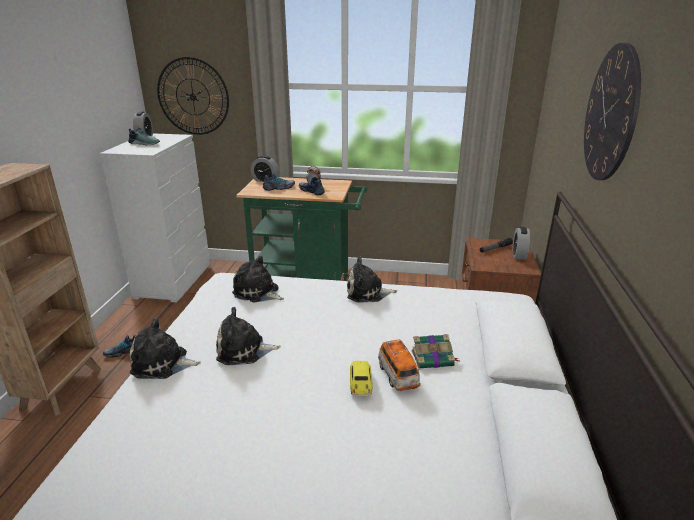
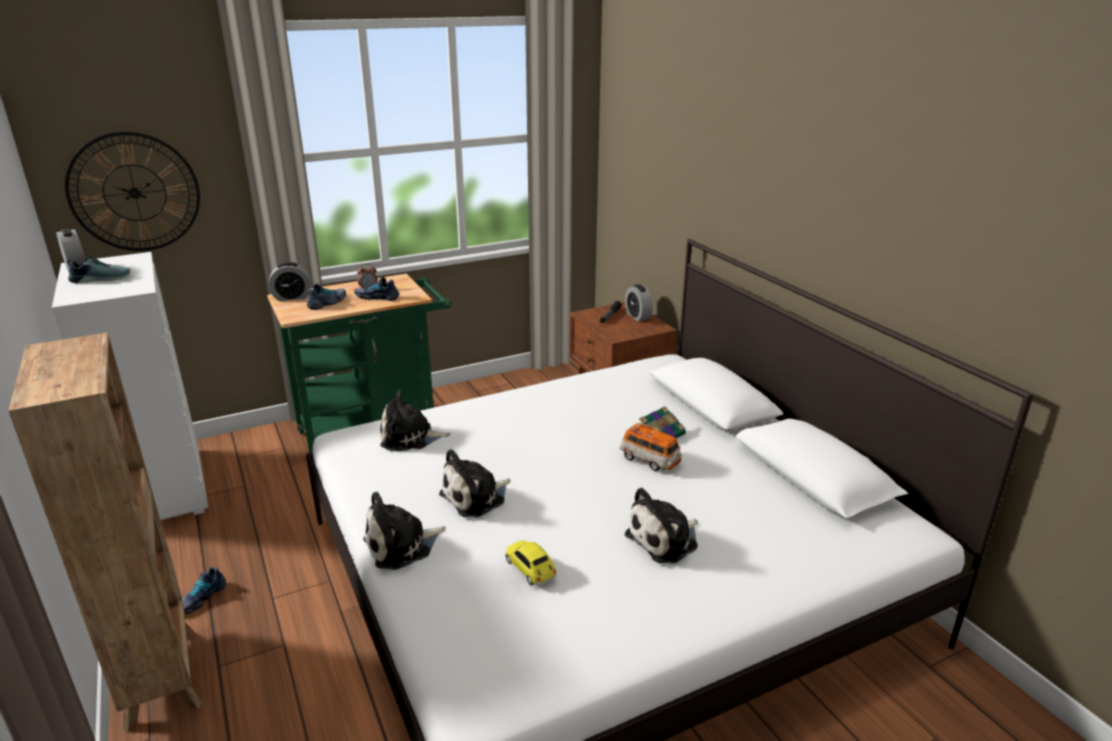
camera: 35 degrees left, 0 degrees up
plush toy [347,256,397,302] -> plush toy moved to [625,488,698,564]
toy car [350,361,373,396] -> toy car moved to [505,540,557,585]
wall clock [584,43,641,180] -> none

